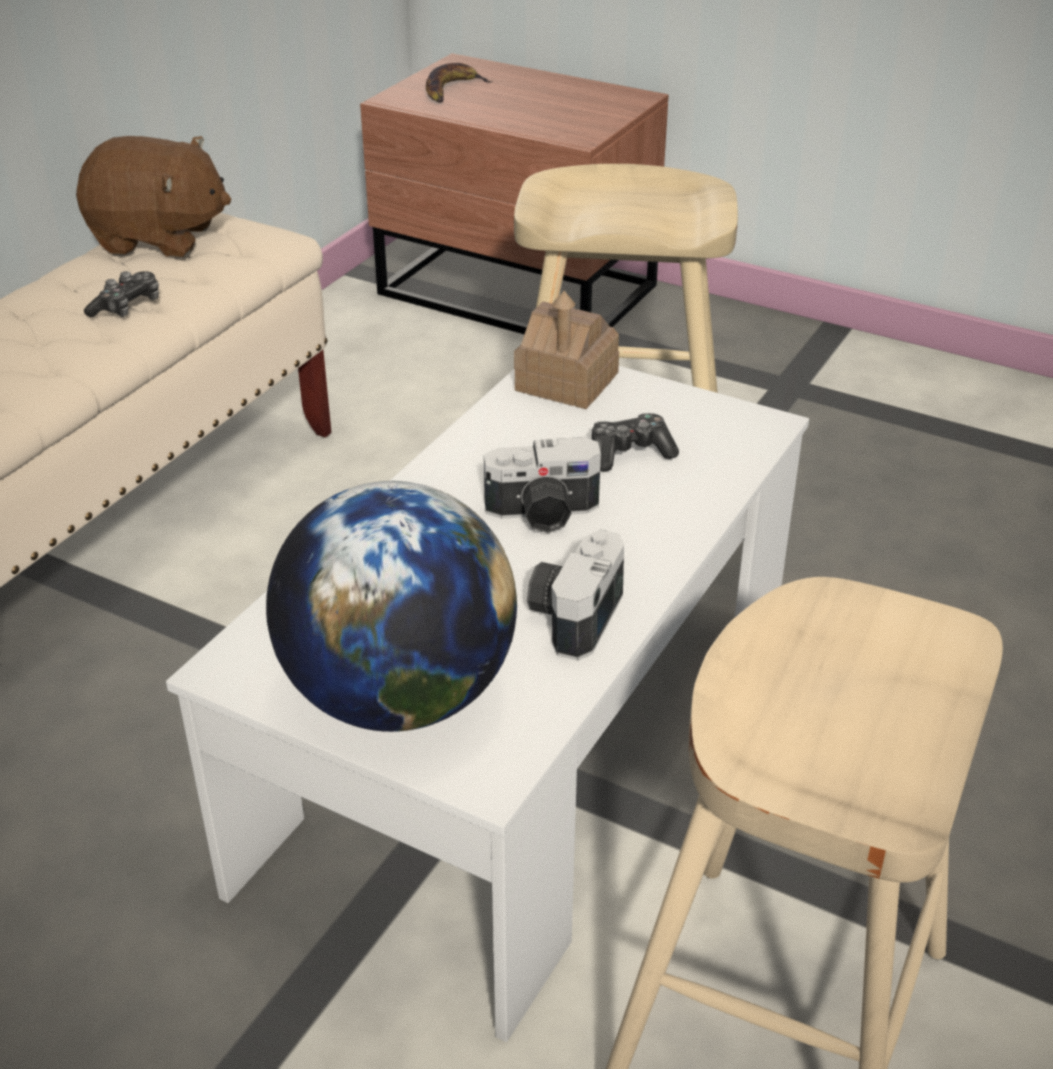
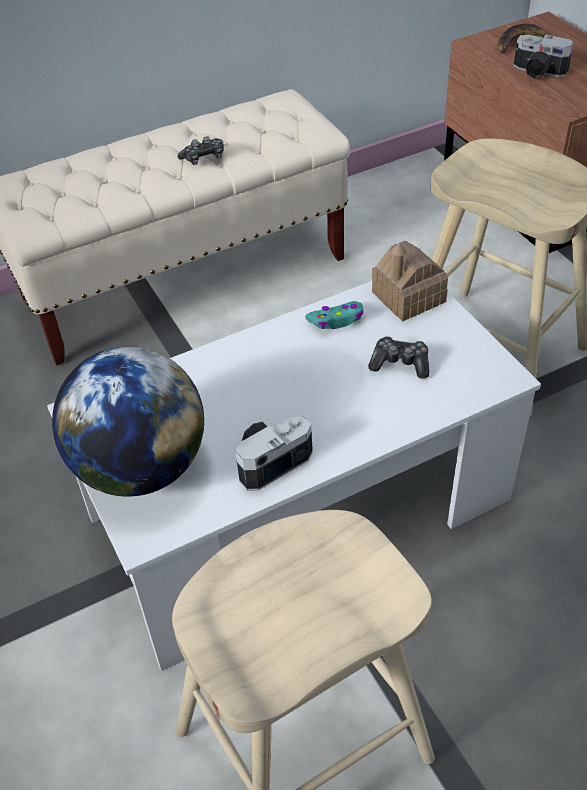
camera: 35 degrees right, 10 degrees up
brown plush toy [76,136,231,257] -> none
camera [484,437,601,533] -> camera moved to [514,34,574,79]
none -> turquoise game controller [305,301,363,329]

